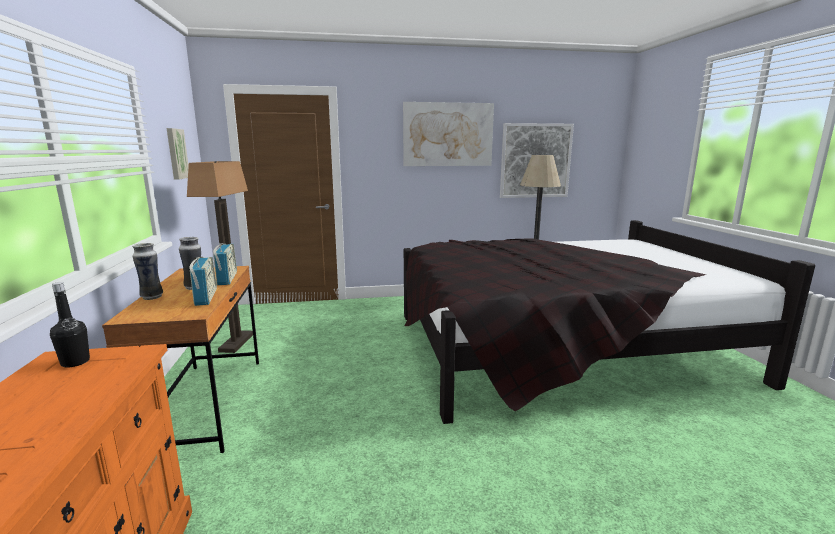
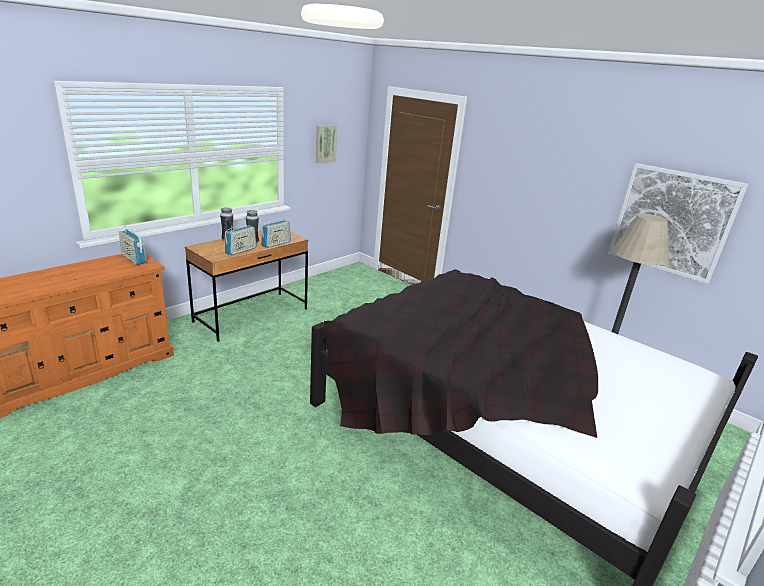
camera: 50 degrees right, 10 degrees up
black bottle [50,282,90,367] -> radio [119,228,146,265]
floor lamp [187,161,253,353] -> none
picture [403,102,494,166] -> none

